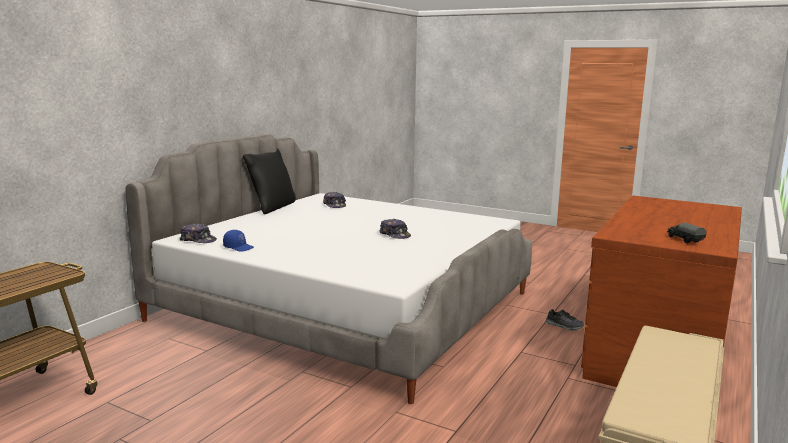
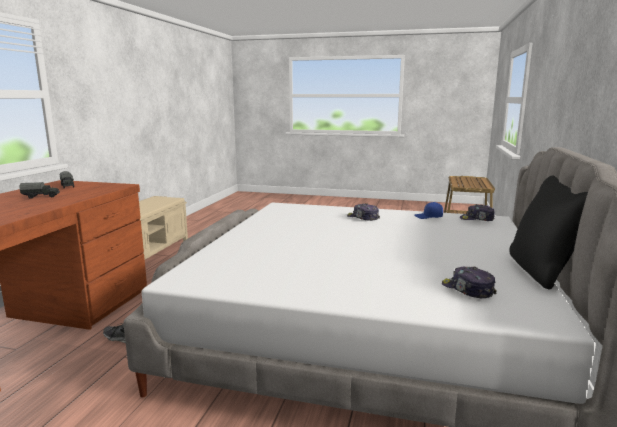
camera: 165 degrees right, 0 degrees up
cap [379,219,411,239] -> cap moved to [347,203,380,221]
none -> toy truck [19,182,60,199]

